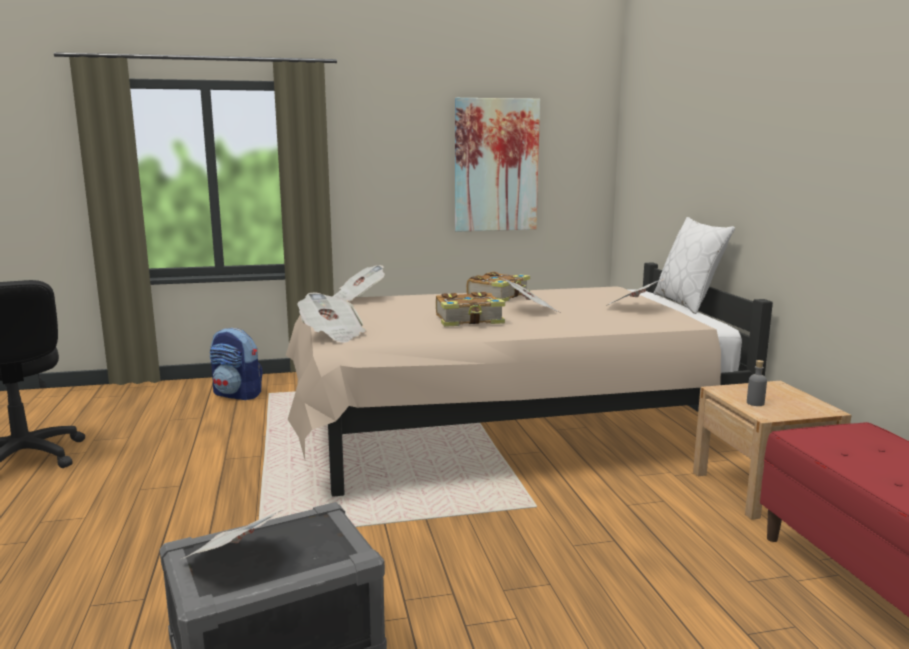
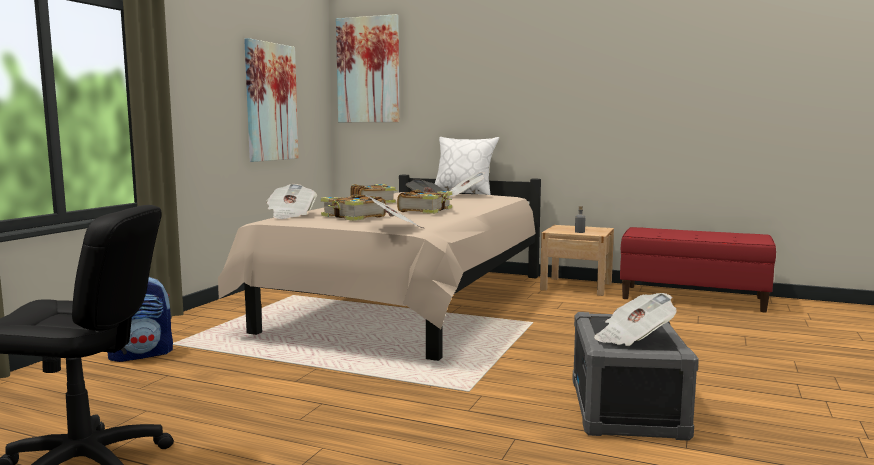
camera: 55 degrees left, 5 degrees down
none -> book [321,194,386,221]
none -> picture [336,14,399,122]

